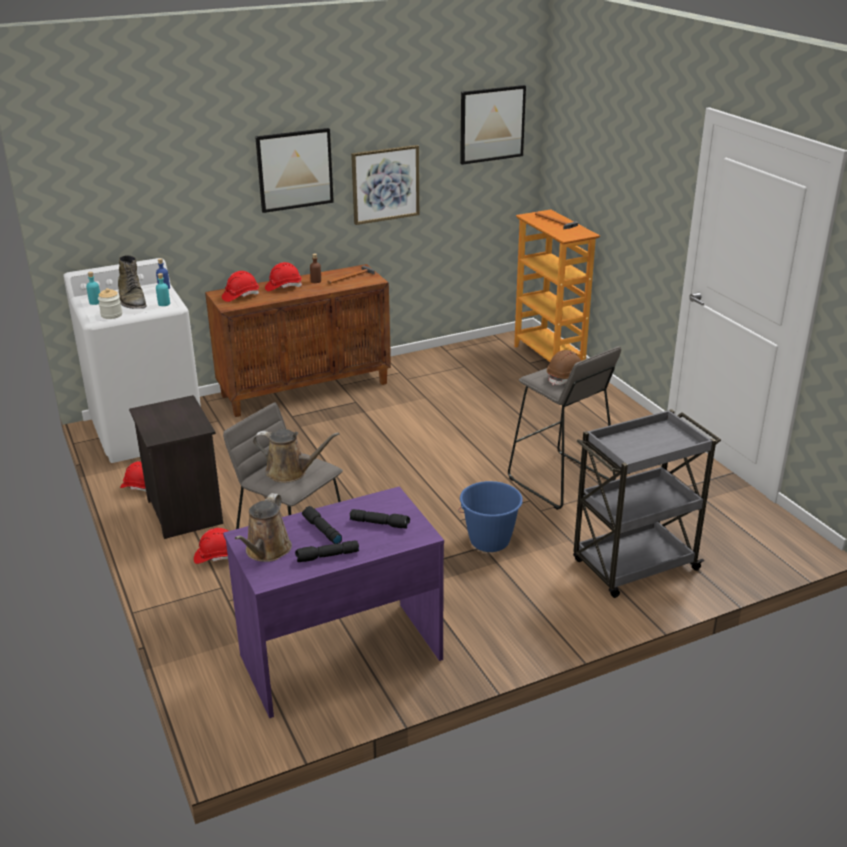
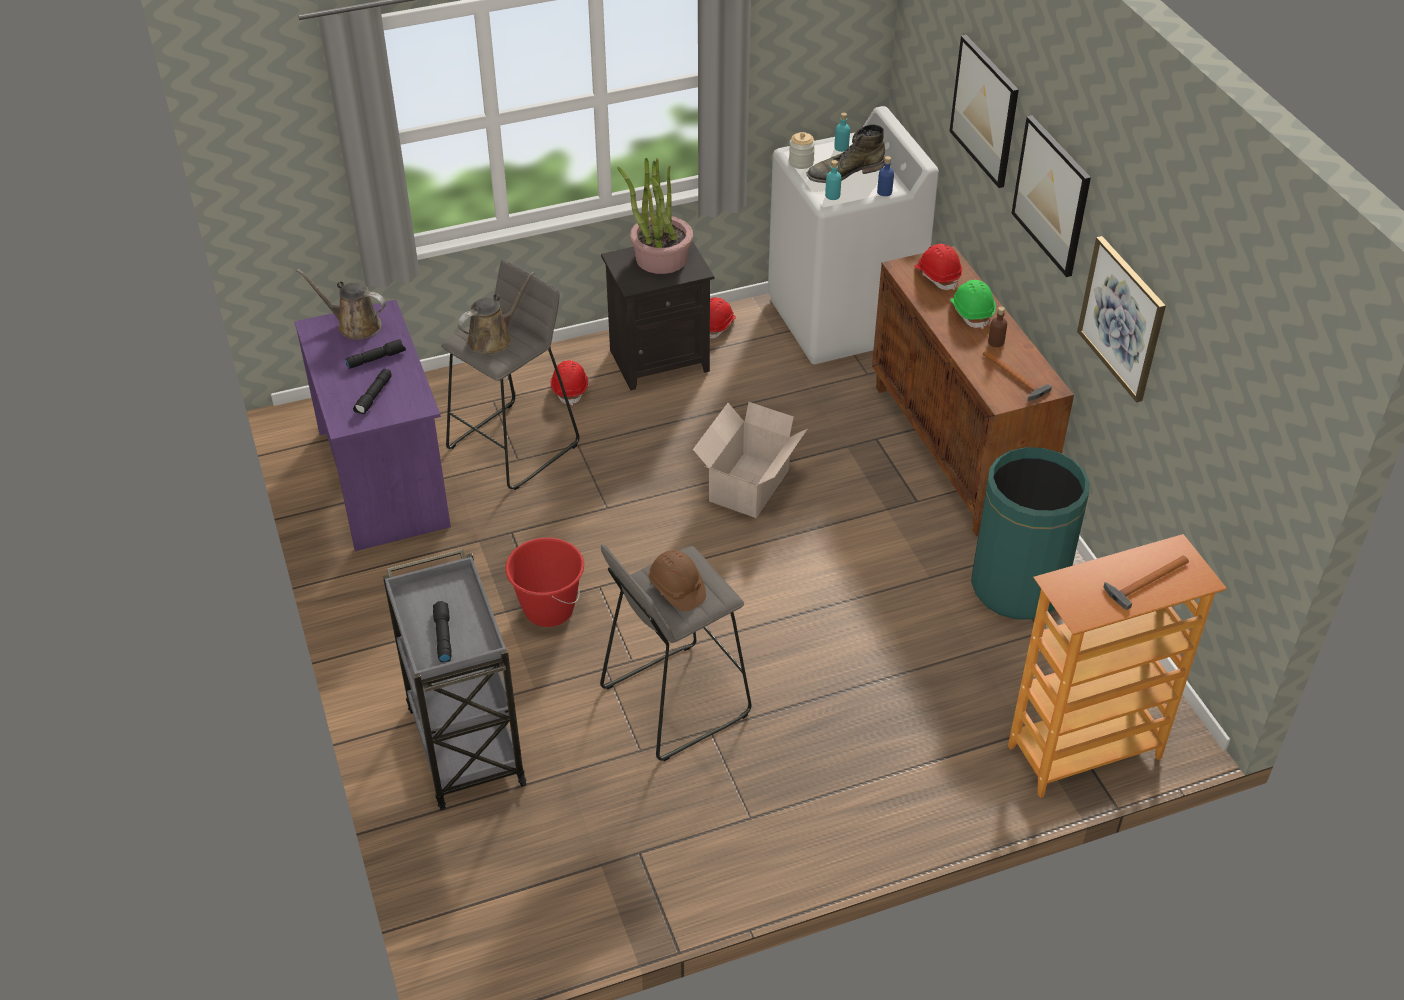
camera: 95 degrees right, 15 degrees up
brown watering can [253,429,340,483] -> brown watering can turned 150 degrees counterclockwise [457,271,535,354]
red hard hat [265,262,302,291] -> green hard hat [951,280,996,329]
black flashlight [295,540,359,562] -> black flashlight moved to [433,601,452,662]
blue bucket [458,481,523,552] -> red bucket [505,538,584,627]
picture [460,85,526,165] -> picture moved to [949,35,1019,188]
none -> potted plant [617,158,693,274]
none -> cardboard box [693,402,807,518]
none -> green trash can [971,447,1090,620]

